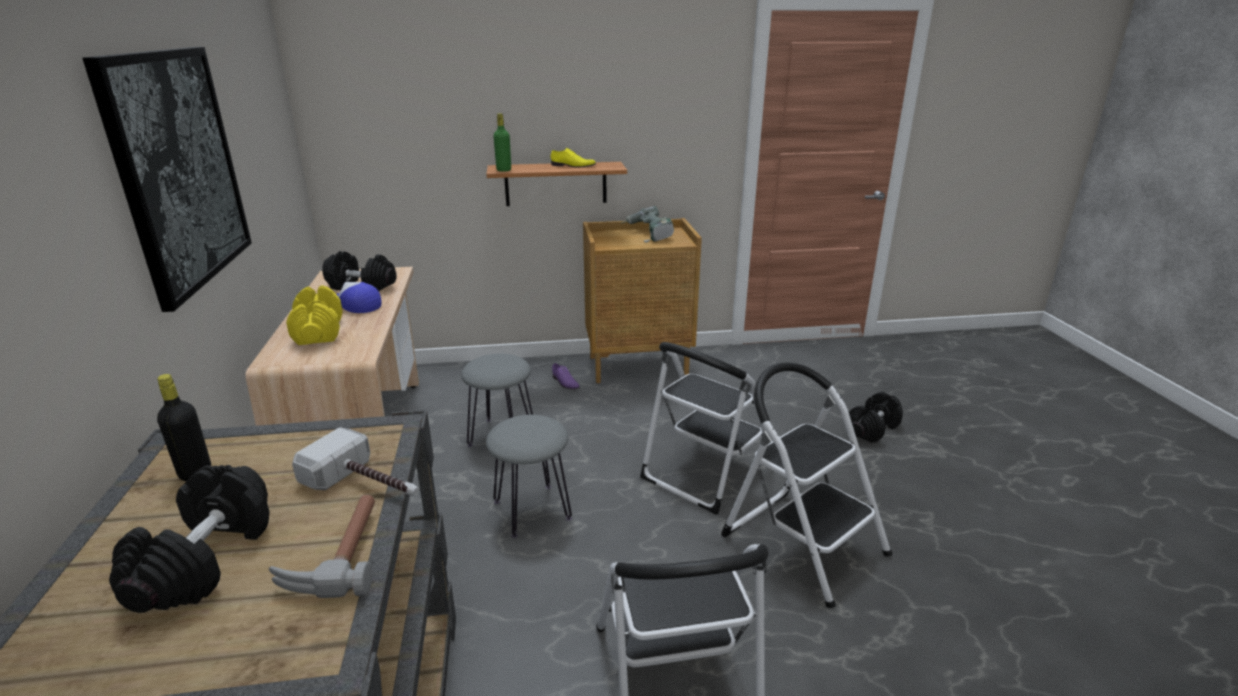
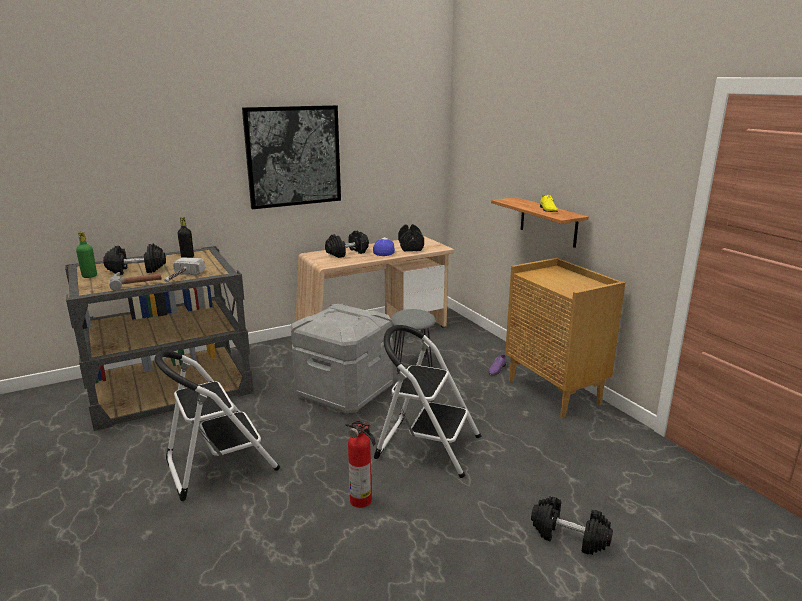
camera: 70 degrees right, 5 degrees down
yellow dumbbell [286,285,343,345] -> black dumbbell [325,230,369,258]
grey stool [486,415,572,538] -> grey storage box [291,303,393,413]
green bottle [493,113,511,172] -> green bottle moved to [76,232,97,278]
power drill [621,206,674,243] -> none
step ladder [721,363,892,608] -> fire extinguisher [346,420,375,508]

